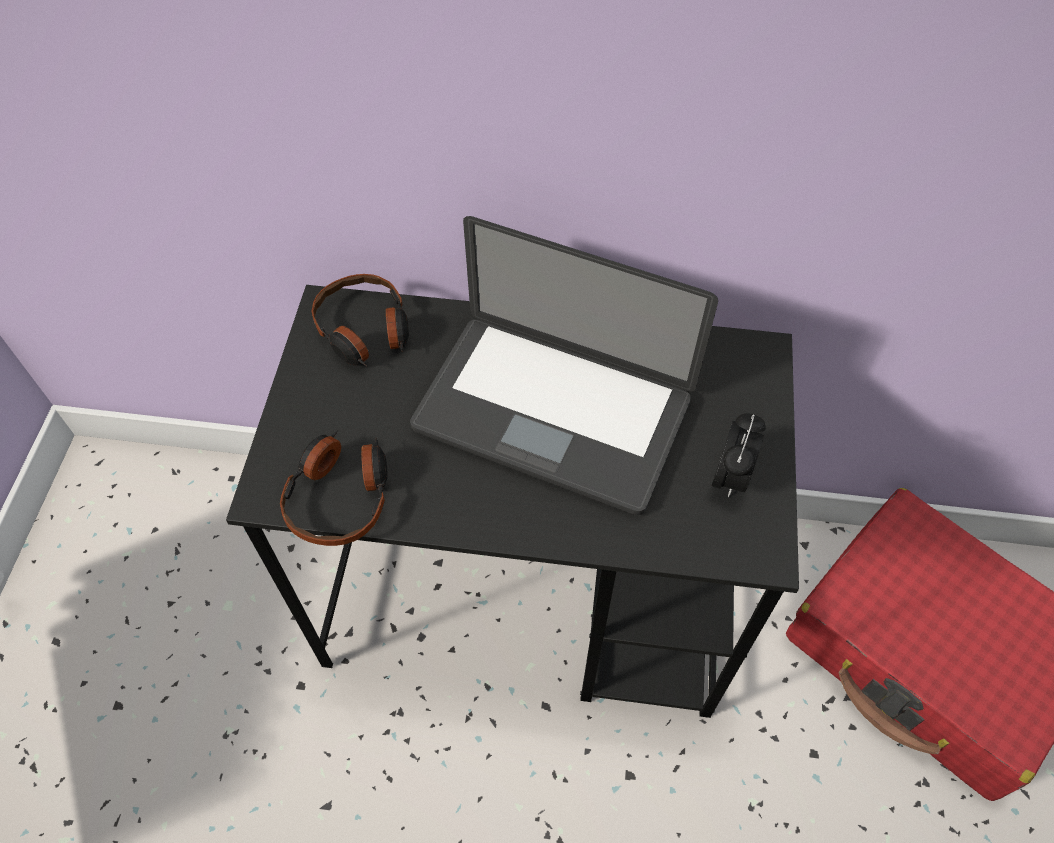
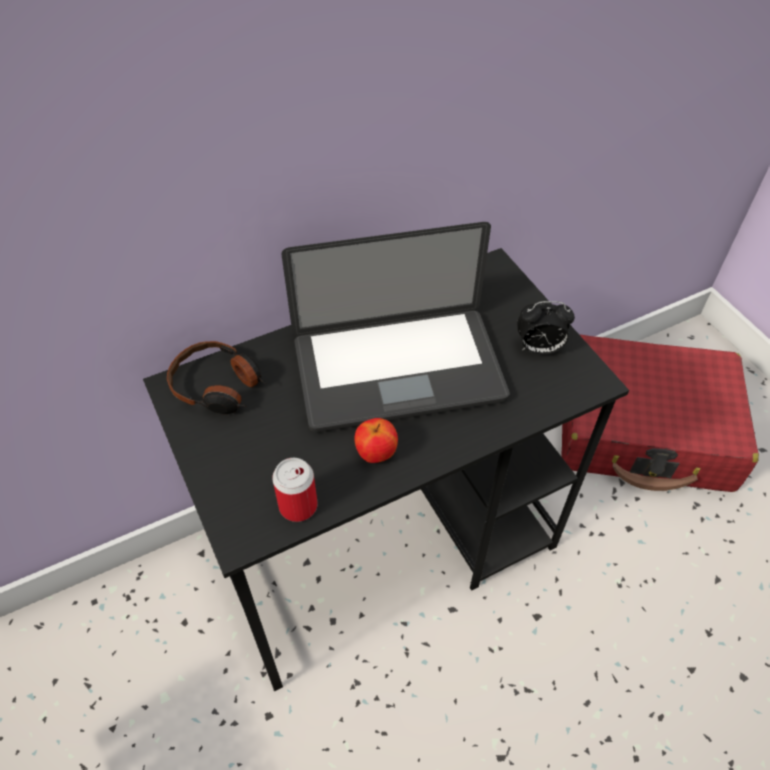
camera: 35 degrees left, 5 degrees down
headphones [280,430,388,546] -> can [272,458,318,522]
alarm clock [711,413,766,498] -> alarm clock turned 105 degrees clockwise [517,301,575,354]
none -> apple [354,418,398,463]

